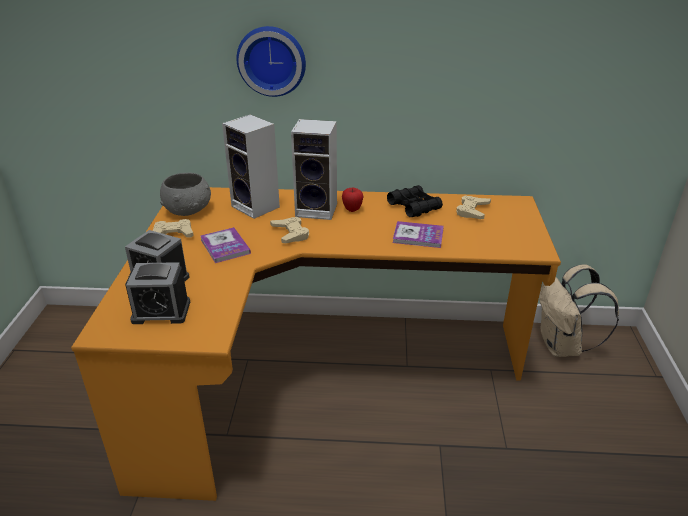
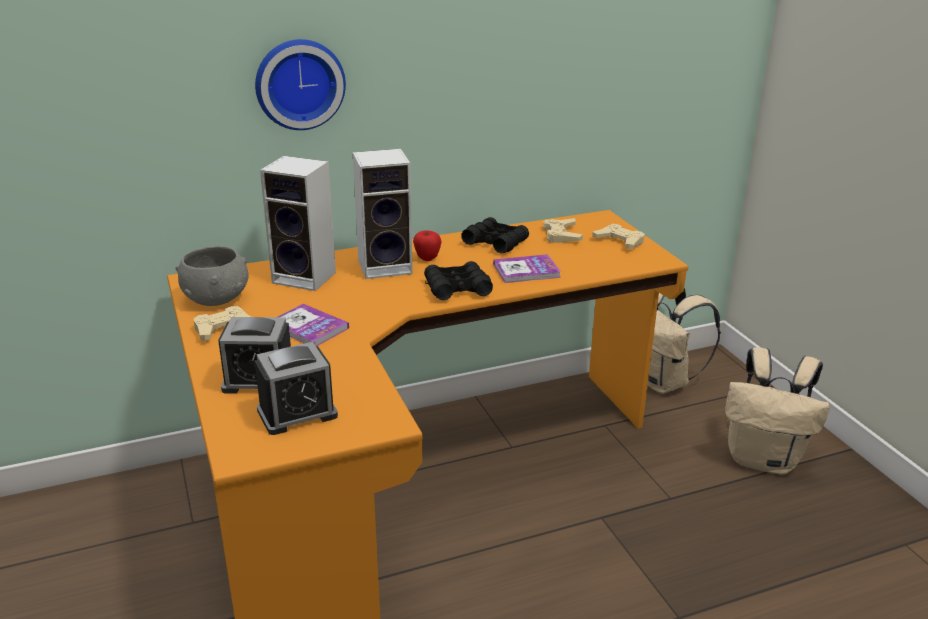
camera: 25 degrees left, 5 degrees down
beige game controller [270,217,309,243] -> beige game controller moved to [592,224,645,249]
none -> black binoculars [424,261,493,300]
none -> beige backpack [725,347,830,475]

